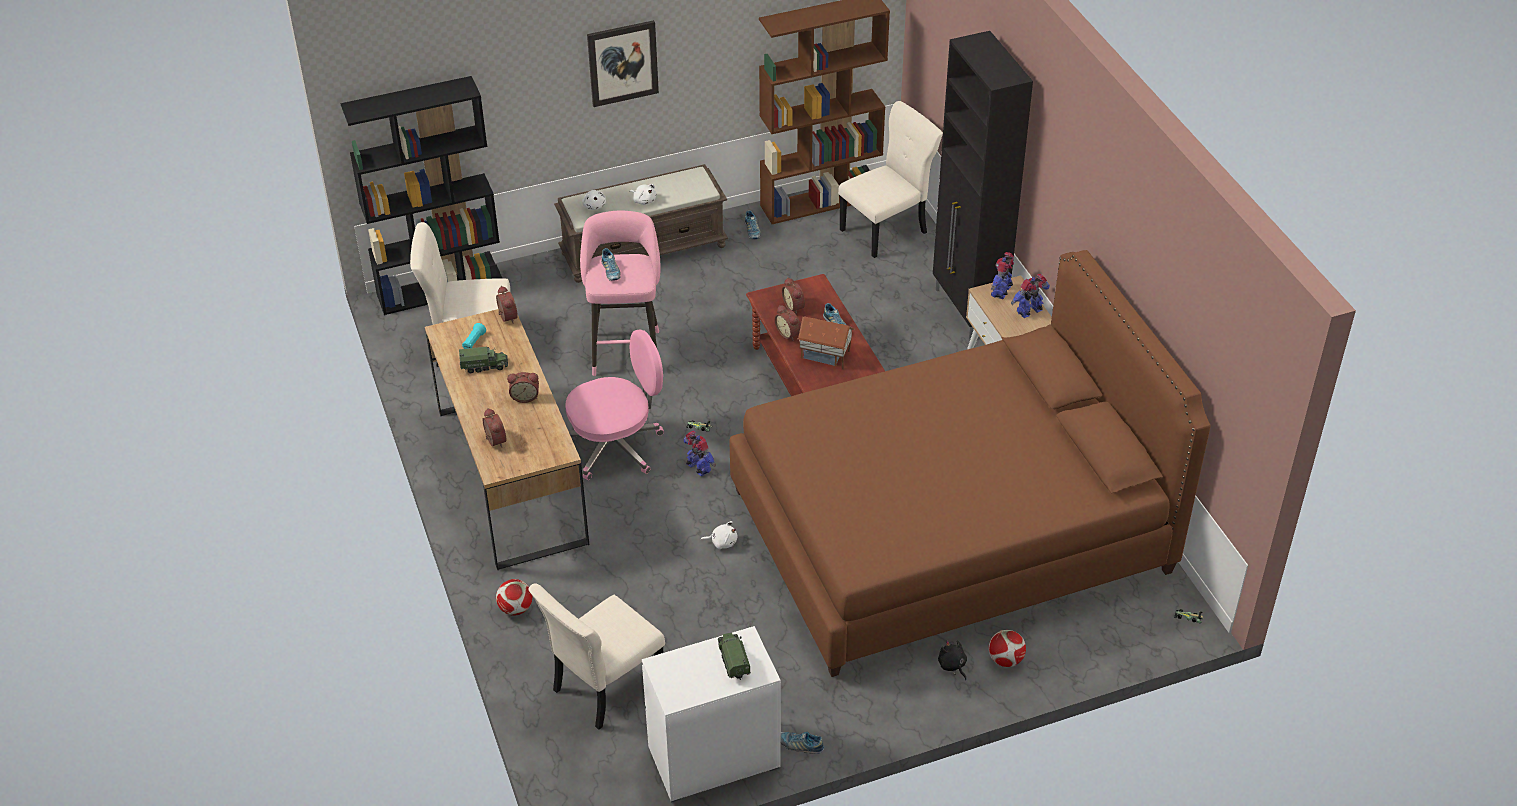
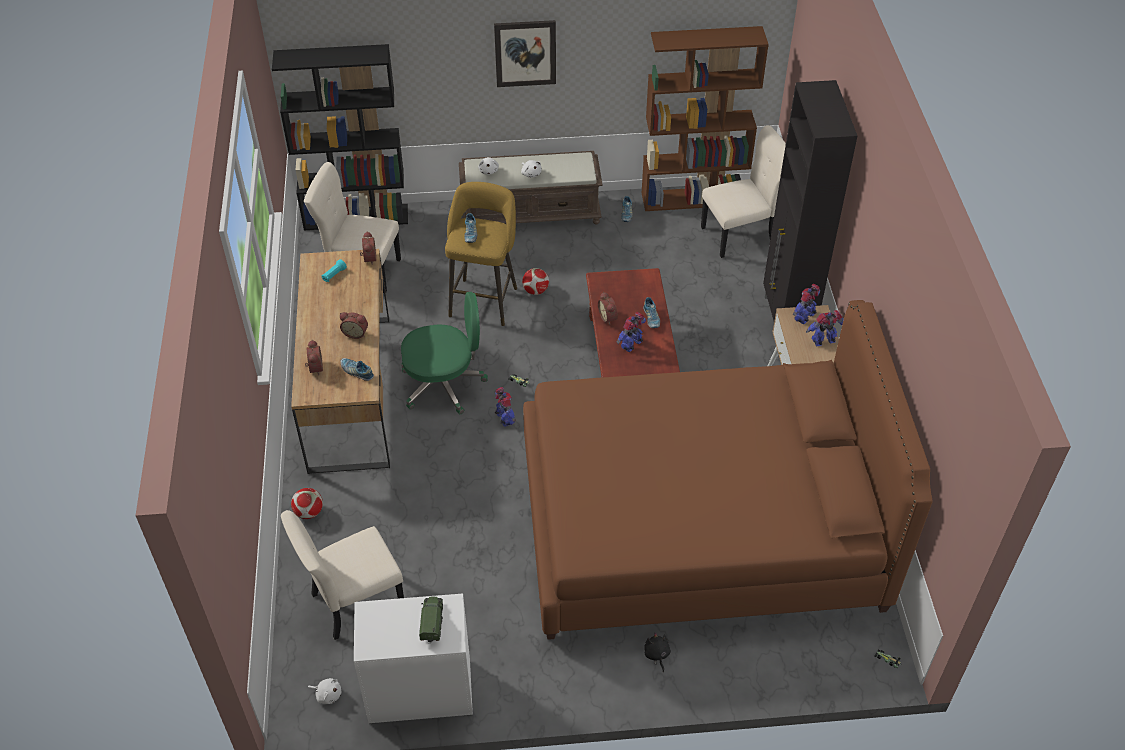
camera: 15 degrees right, 5 degrees up
toy truck [459,347,508,373] -> none
pink office chair [565,329,664,480] -> green office chair [401,292,488,414]
pink stool [580,211,660,376] -> yellow stool [445,182,517,326]
white plush toy [701,521,738,549] -> white plush toy moved to [308,678,341,704]
shoe [781,732,824,754] -> shoe moved to [340,358,374,381]
alarm clock [782,277,805,314] -> none
toy house [797,316,855,370] -> toy robot [617,312,646,352]
football [989,630,1026,667] -> football moved to [522,268,549,295]

